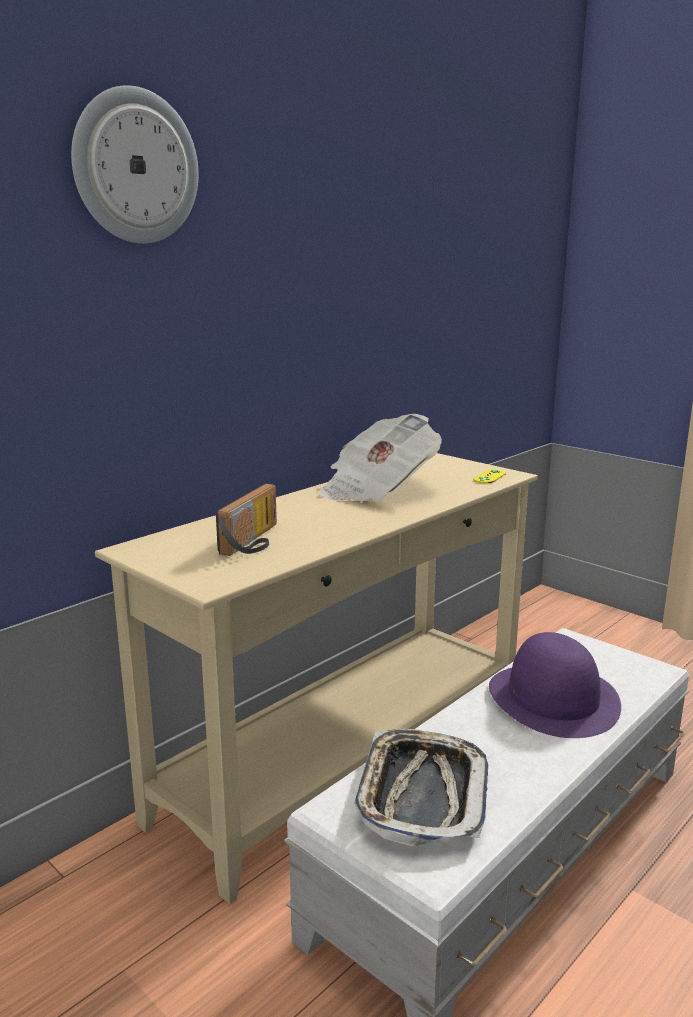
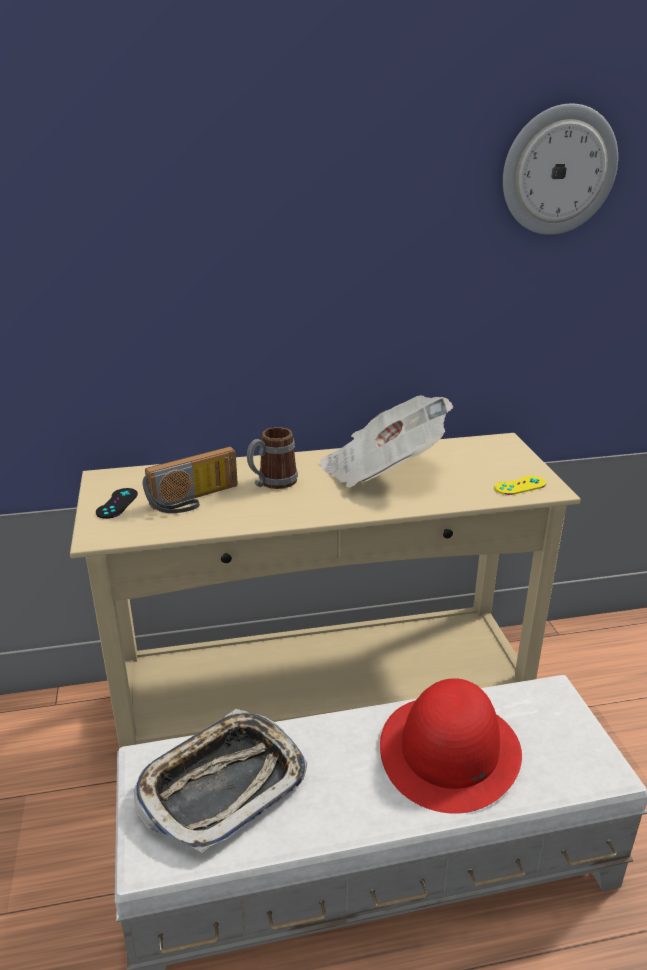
camera: 35 degrees right, 10 degrees up
wall clock [71,85,199,244] -> wall clock moved to [503,104,618,235]
purple hat [489,632,621,738] -> red hat [380,678,522,814]
none -> black game controller [96,488,138,519]
none -> mug [247,427,298,489]

